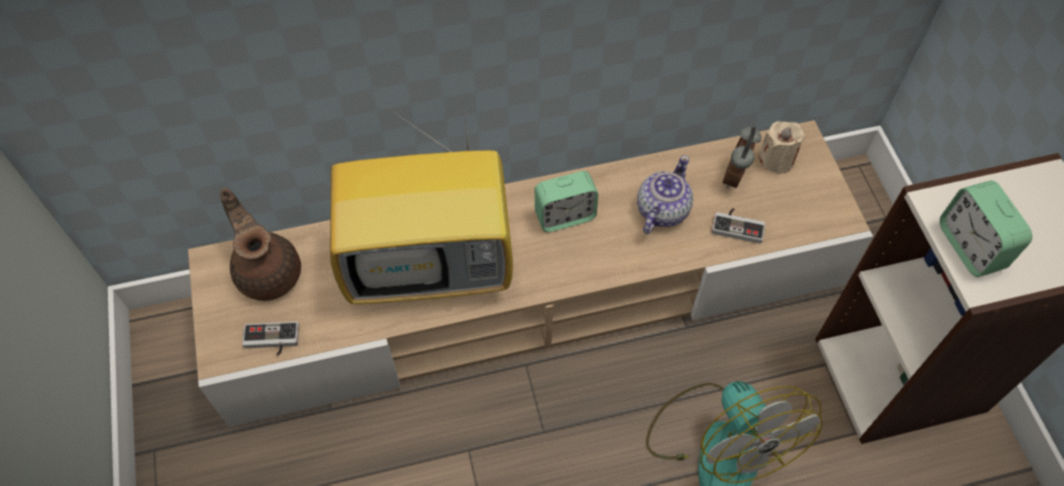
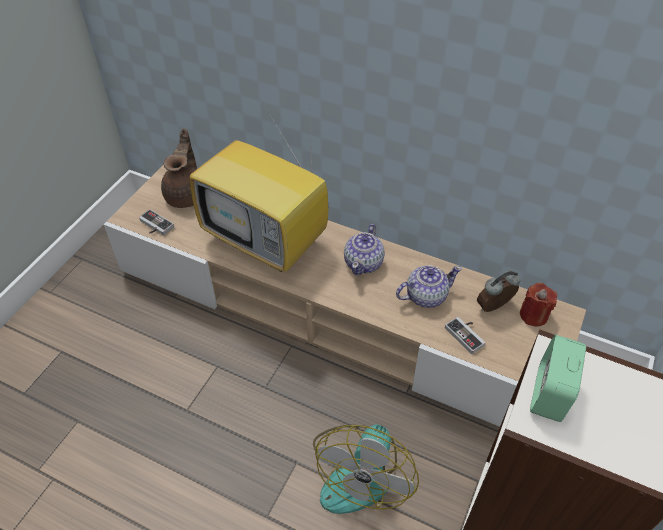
camera: 40 degrees right, 10 degrees down
alarm clock [535,171,598,232] -> teapot [344,223,385,275]
beige candle [758,121,805,174] -> red candle [520,283,557,327]

